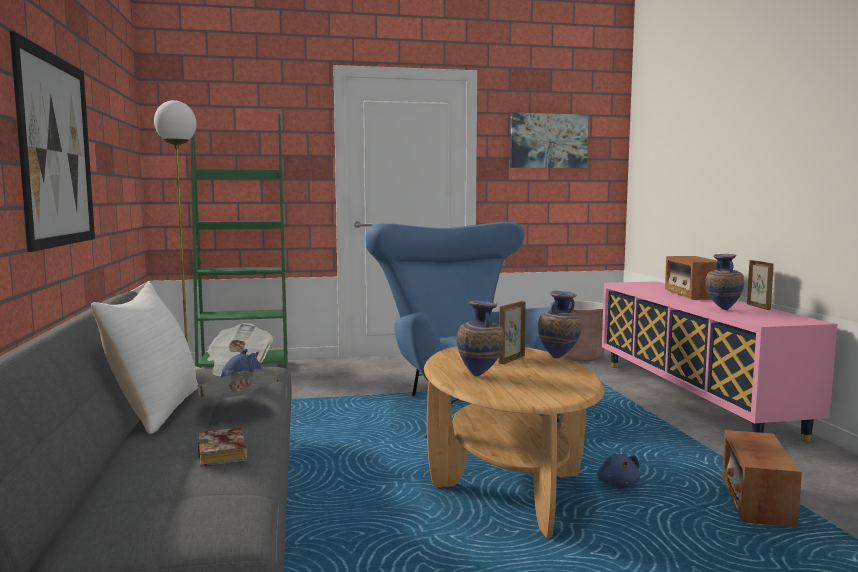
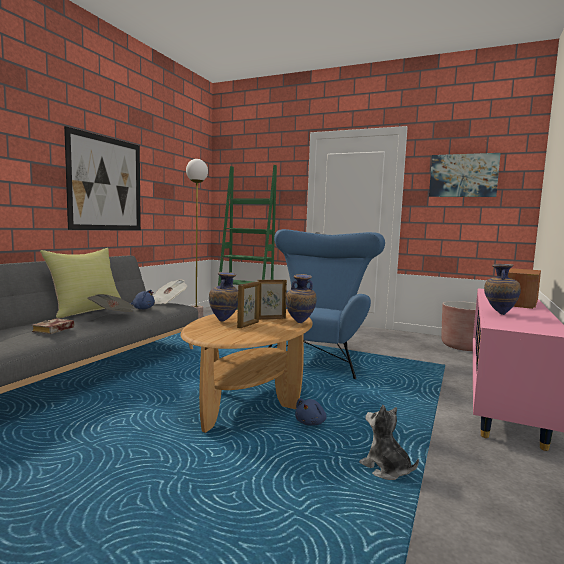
camera: 35 degrees right, 0 degrees up
white pillow [91,282,198,434] -> yellow pillow [40,248,121,318]
radio [722,430,802,528] -> plush toy [359,405,419,480]
picture frame [747,260,774,310] -> picture frame moved to [237,282,260,328]

